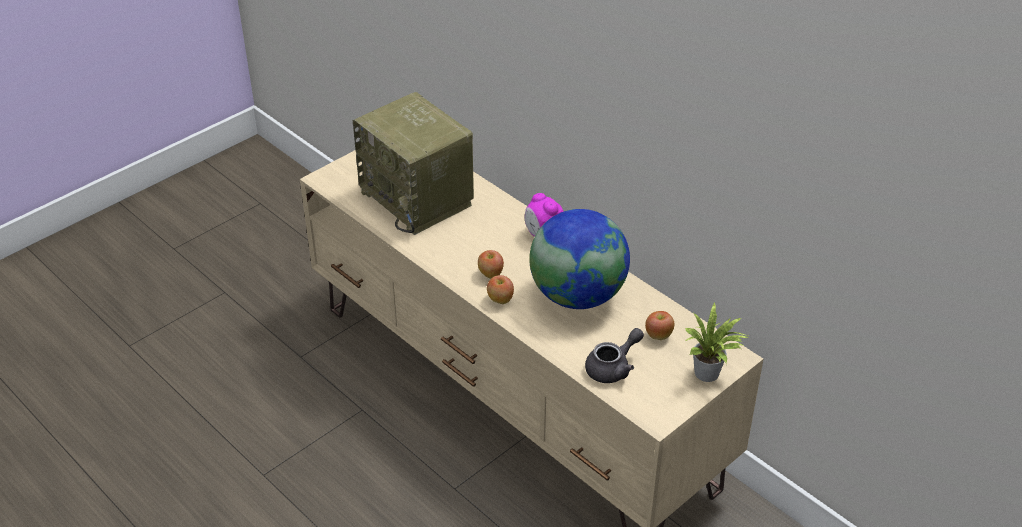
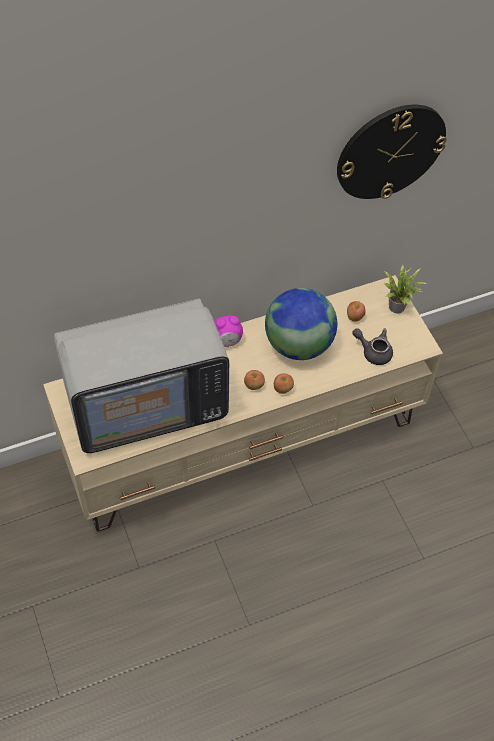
camera: 70 degrees left, 15 degrees up
radio [353,92,474,235] -> television [54,299,229,453]
grey teapot [585,328,644,383] -> grey teapot turned 45 degrees counterclockwise [352,328,393,365]
none -> wall clock [337,105,447,199]

